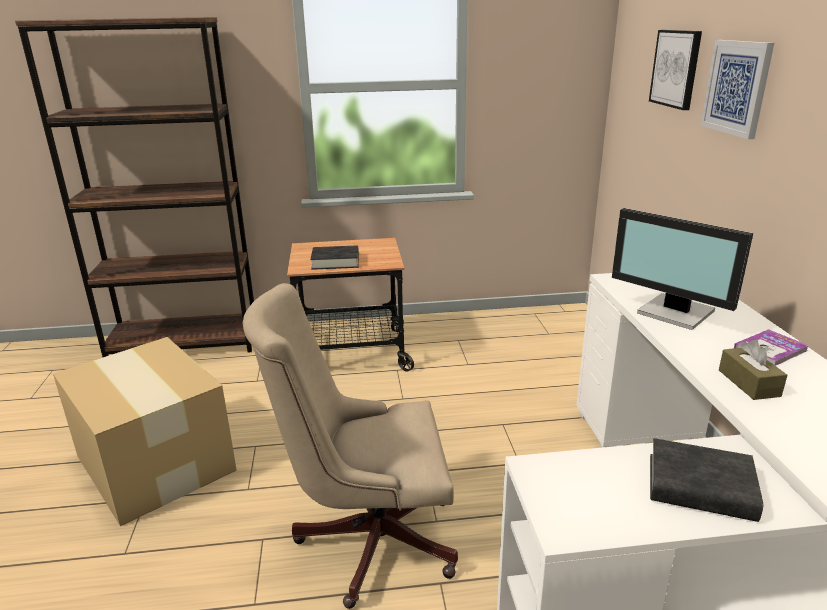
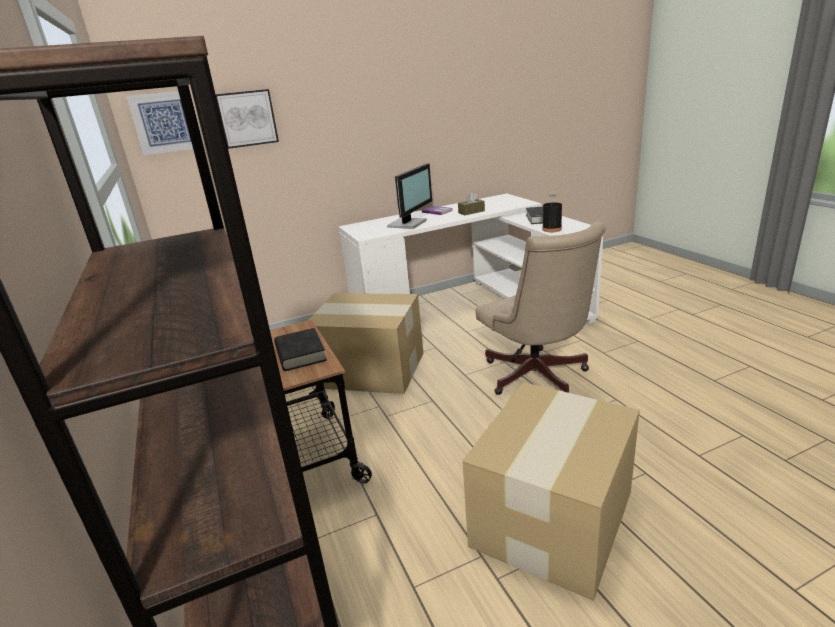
camera: 105 degrees left, 0 degrees up
picture [701,40,774,139] -> picture moved to [126,91,193,155]
none -> cardboard box [308,293,423,394]
none -> black bottle [542,193,562,232]

